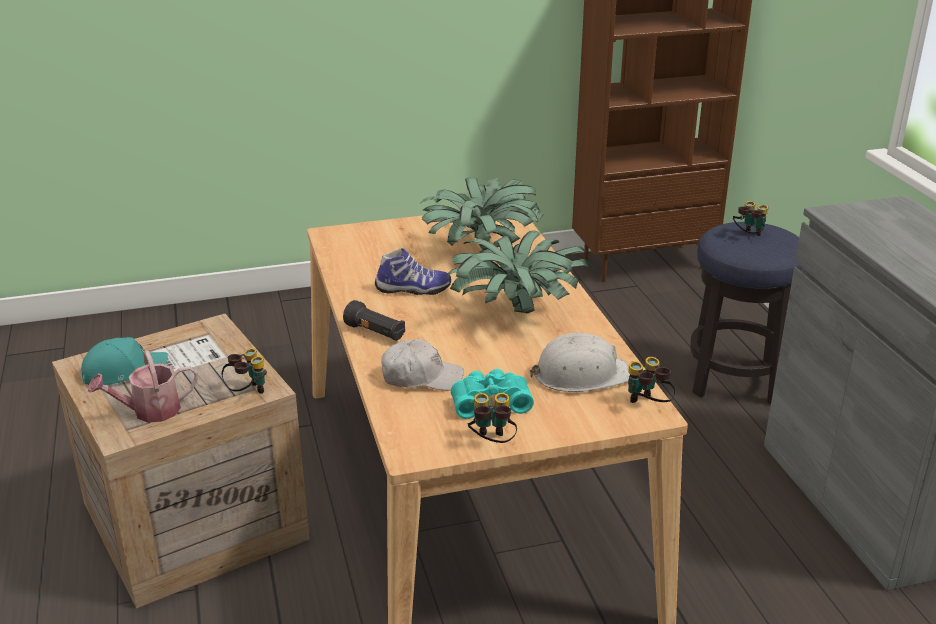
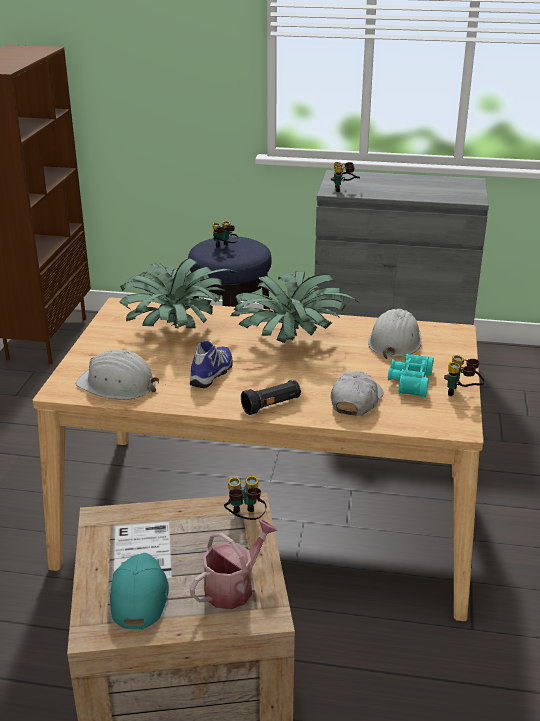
camera: 65 degrees left, 0 degrees up
watering can [88,350,198,423] -> watering can turned 135 degrees counterclockwise [190,520,278,610]
binoculars [628,357,676,403] -> binoculars moved to [331,162,360,192]
none -> white hard hat [76,350,159,400]

